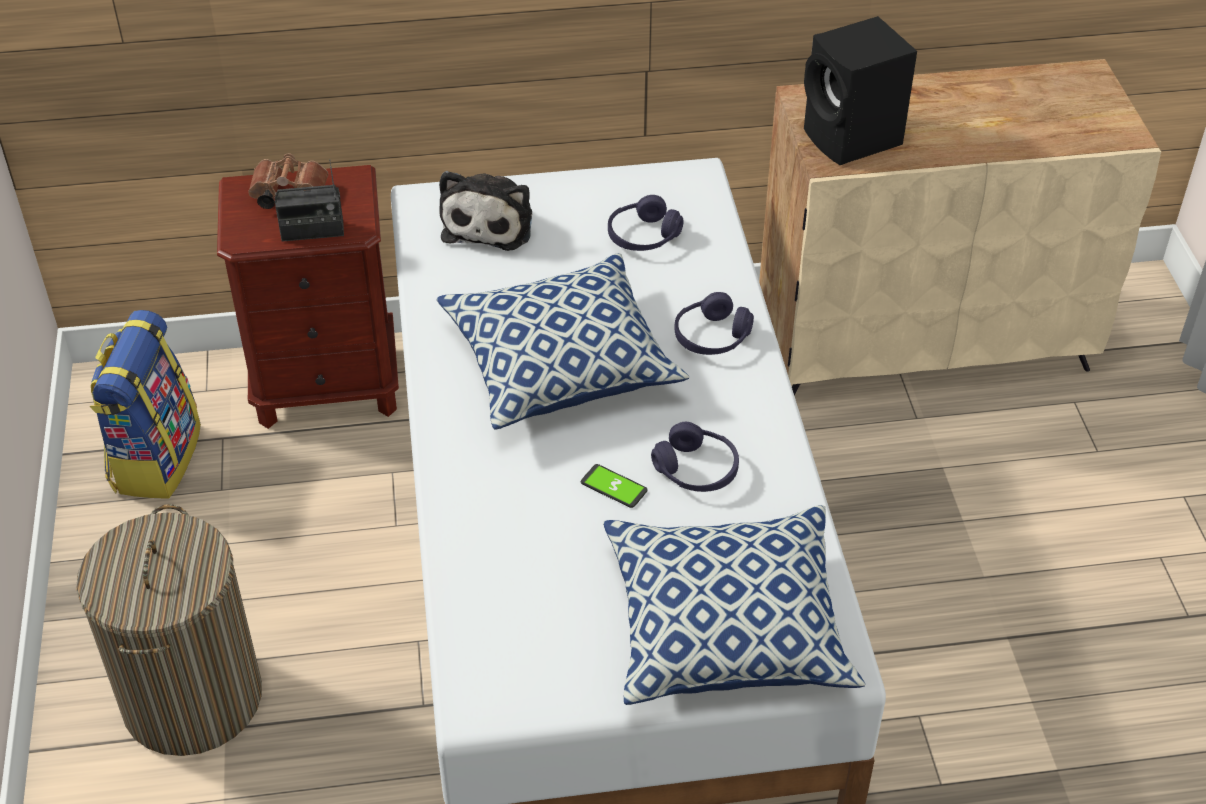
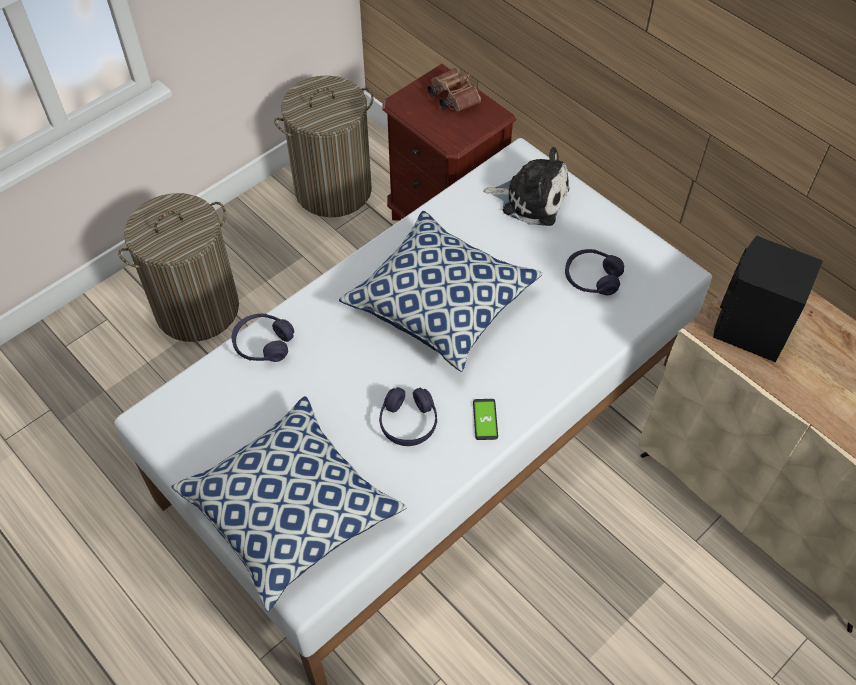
camera: 55 degrees right, 10 degrees up
backpack [89,310,201,499] -> laundry basket [274,75,374,217]
radio [274,159,344,242] -> none
plush toy [439,171,532,251] -> plush toy turned 135 degrees counterclockwise [483,147,569,226]
phone [581,464,648,508] -> phone moved to [473,399,498,440]
purple headphones [674,292,754,355] -> purple headphones moved to [232,314,294,362]

